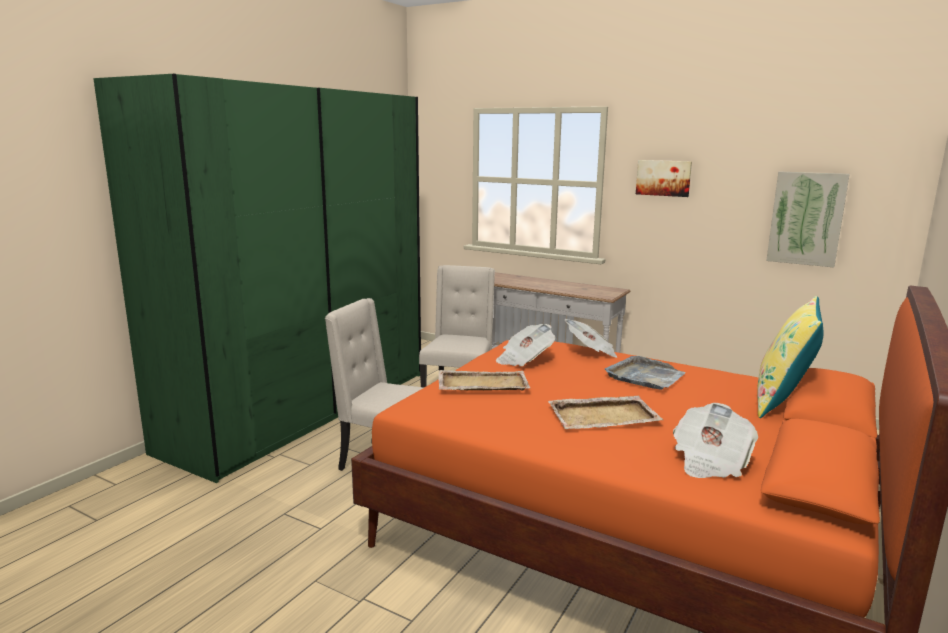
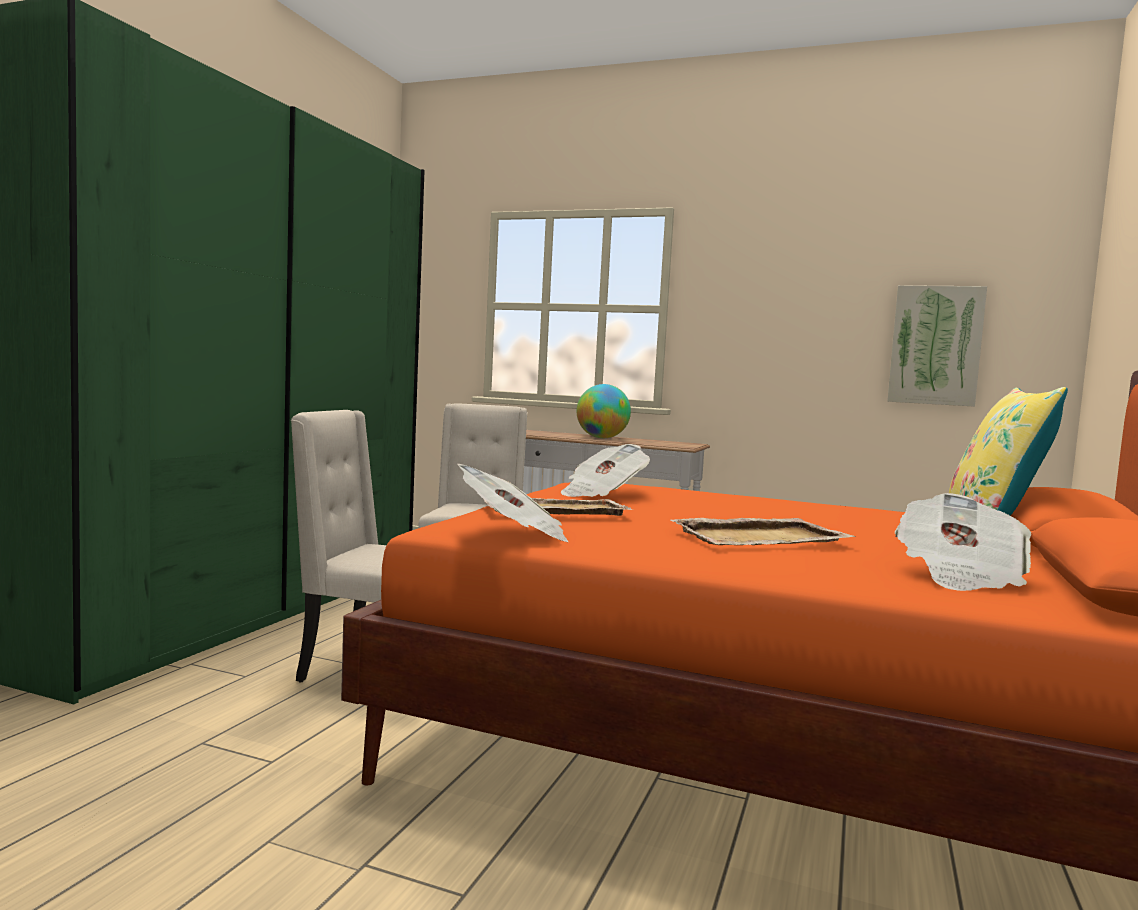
camera: 10 degrees left, 10 degrees down
newspaper [565,319,618,358] -> newspaper moved to [457,464,568,542]
grey tray [605,356,686,390] -> none
picture [636,160,692,197] -> none
none -> globe [577,384,631,438]

